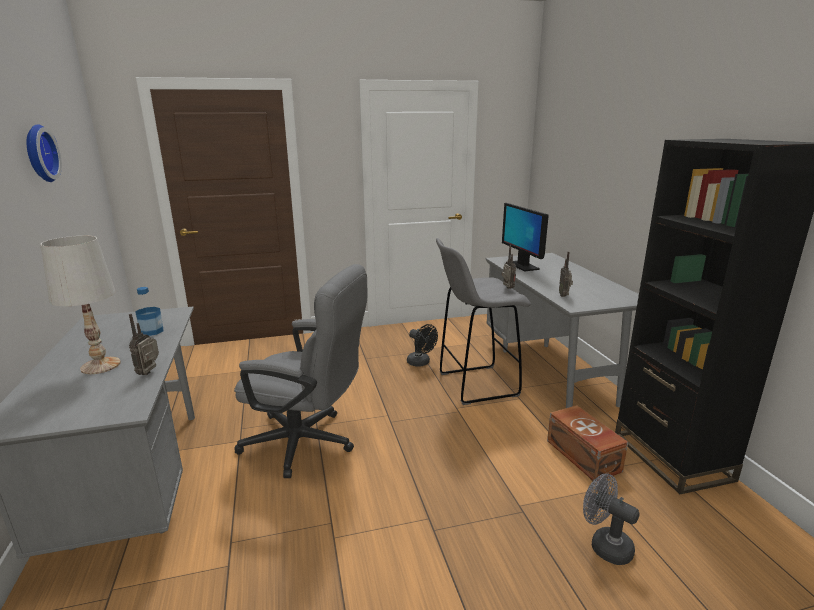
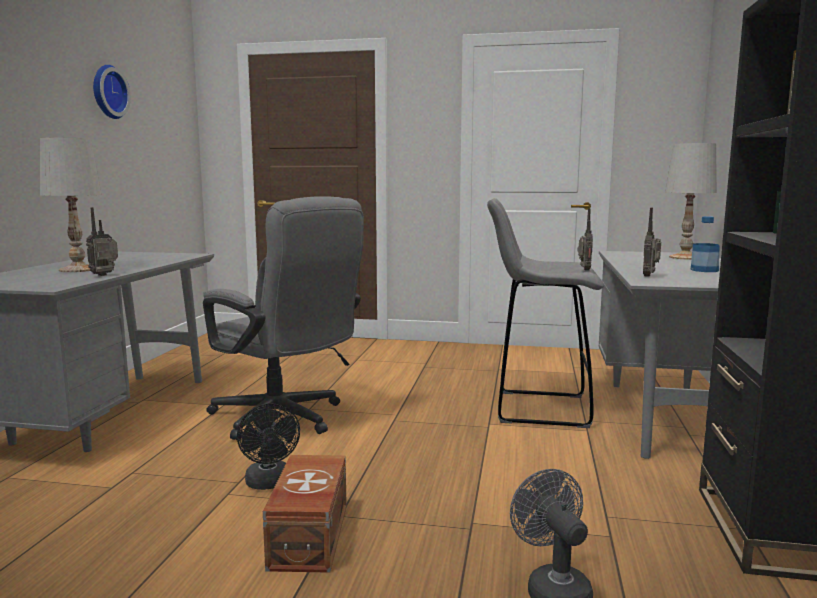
camera: 25 degrees right, 10 degrees down
bottle [135,287,163,336] -> bottle moved to [691,216,720,272]
black fan [407,324,438,367] -> black fan moved to [237,403,300,490]
monitor [502,203,549,272] -> none
brown storage box [547,405,628,482] -> brown storage box moved to [263,455,347,573]
none -> white table lamp [665,143,717,260]

